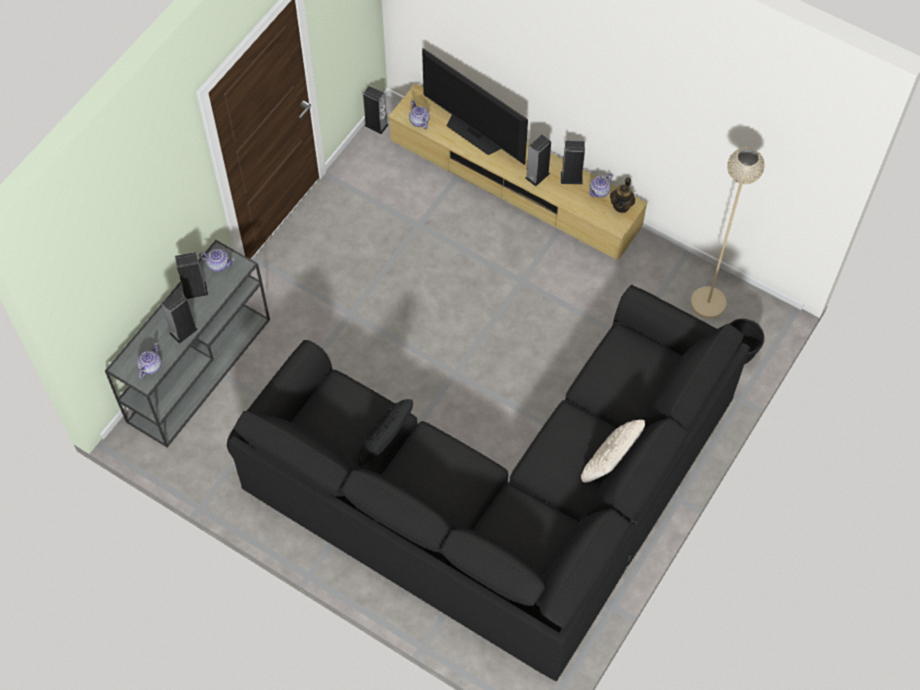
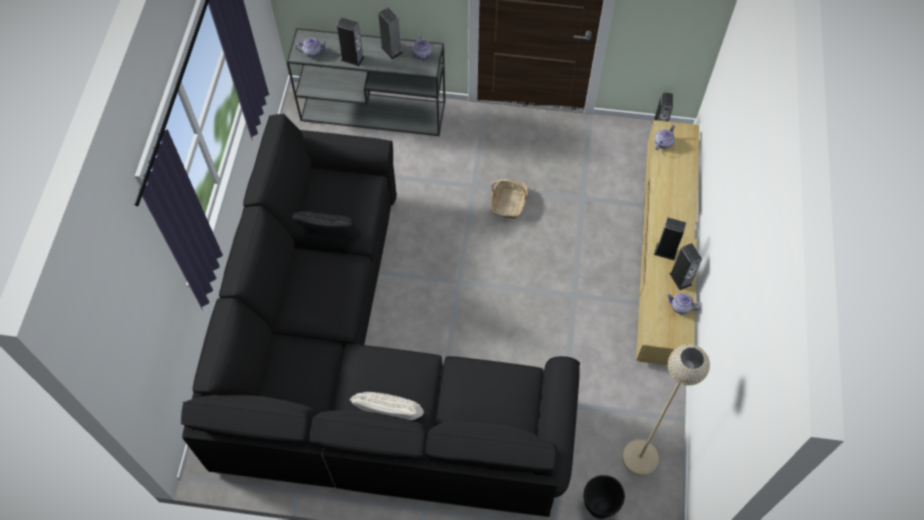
camera: 65 degrees right, 0 degrees up
television [422,48,528,165] -> none
teapot [610,177,635,213] -> none
none -> basket [490,179,528,219]

